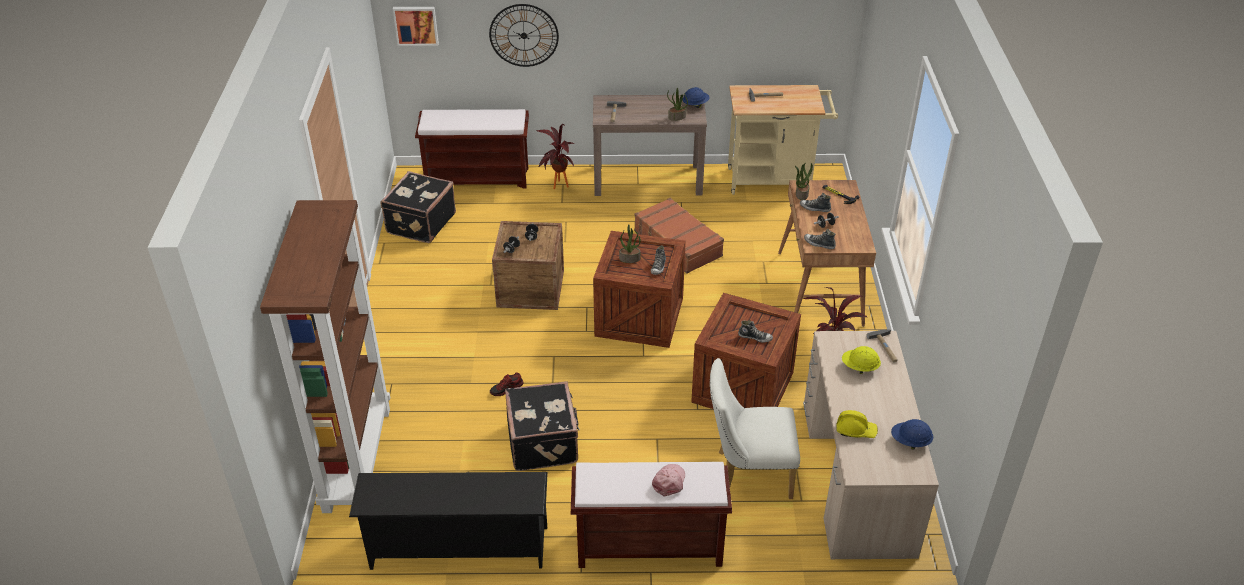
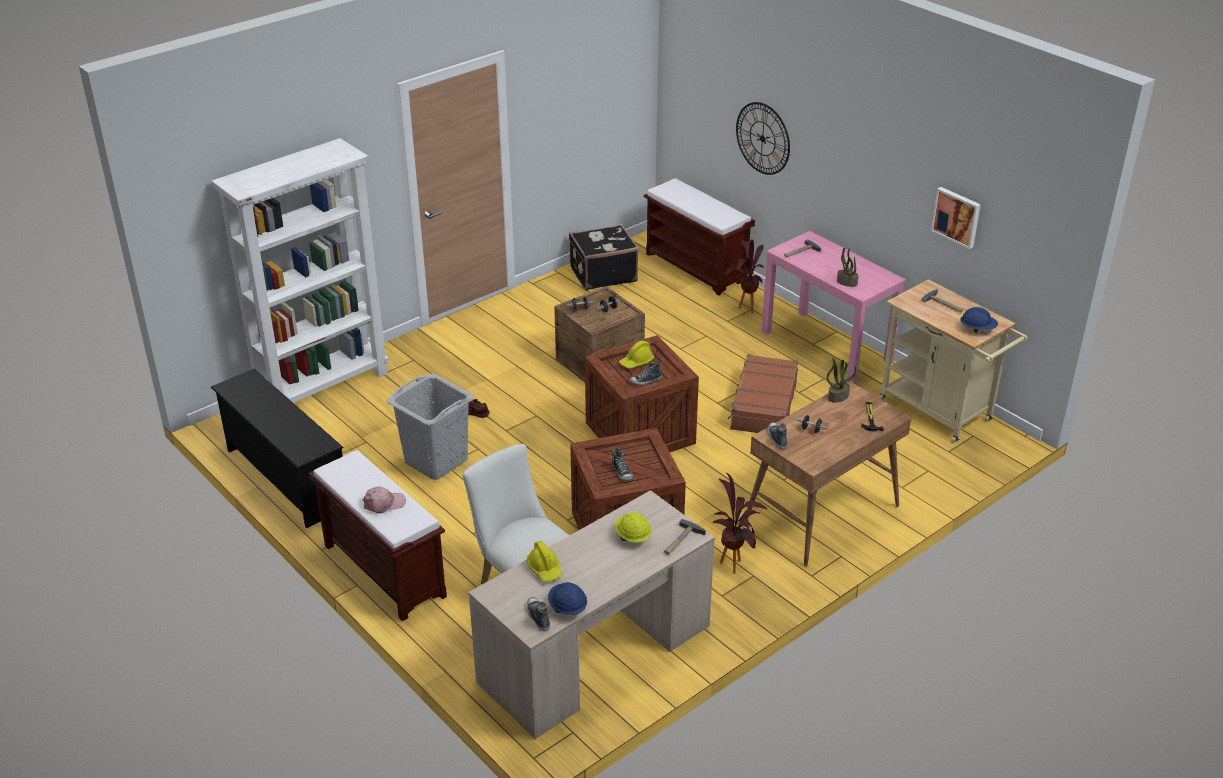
camera: 50 degrees right, 5 degrees down
brown bookcase [260,200,390,513] -> white bookcase [211,138,389,403]
picture [393,7,439,46] -> picture moved to [931,187,981,249]
black suitcase [505,381,580,471] -> grey laundry basket [386,374,474,480]
brown console table [593,95,707,196] -> pink console table [761,231,906,384]
potted plant [619,225,641,263] -> yellow hard hat [619,341,654,369]
blue hard hat [682,87,710,108] -> blue hard hat moved to [960,307,998,333]
shoe [800,193,831,212] -> shoe moved to [526,597,550,631]

